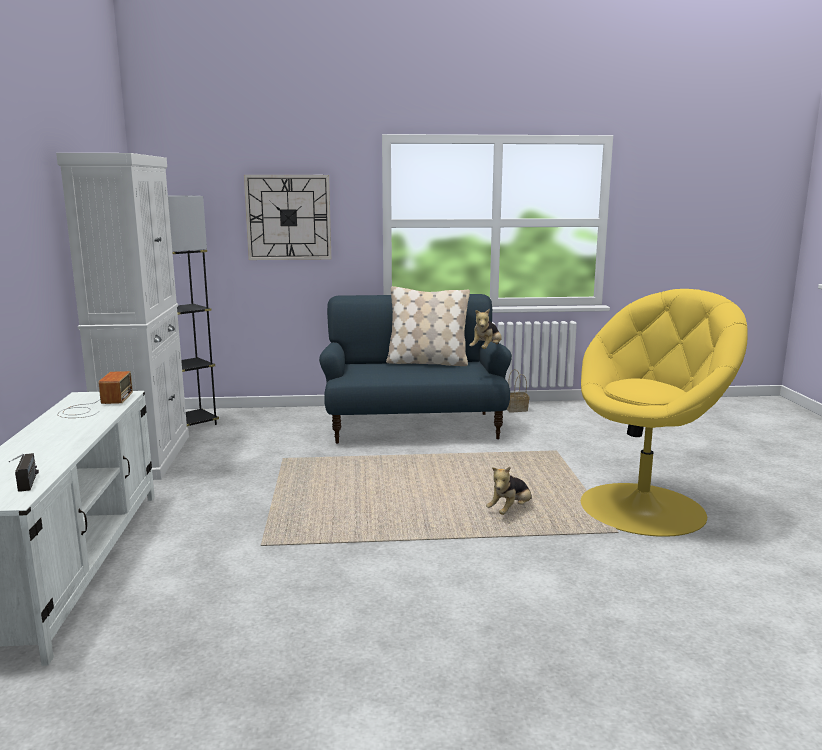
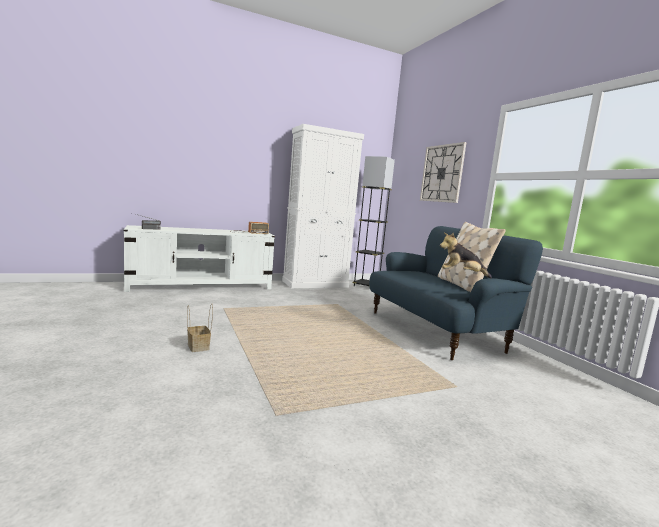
camera: 70 degrees right, 5 degrees down
plush toy [486,467,532,515] -> none
basket [506,369,530,412] -> basket moved to [187,304,213,352]
yellow armchair [581,289,748,537] -> none

